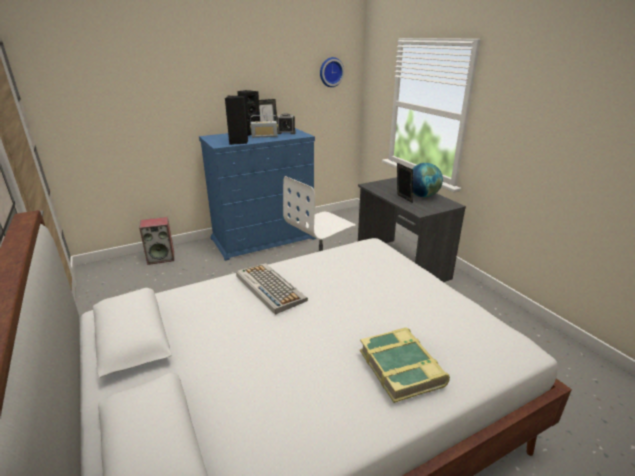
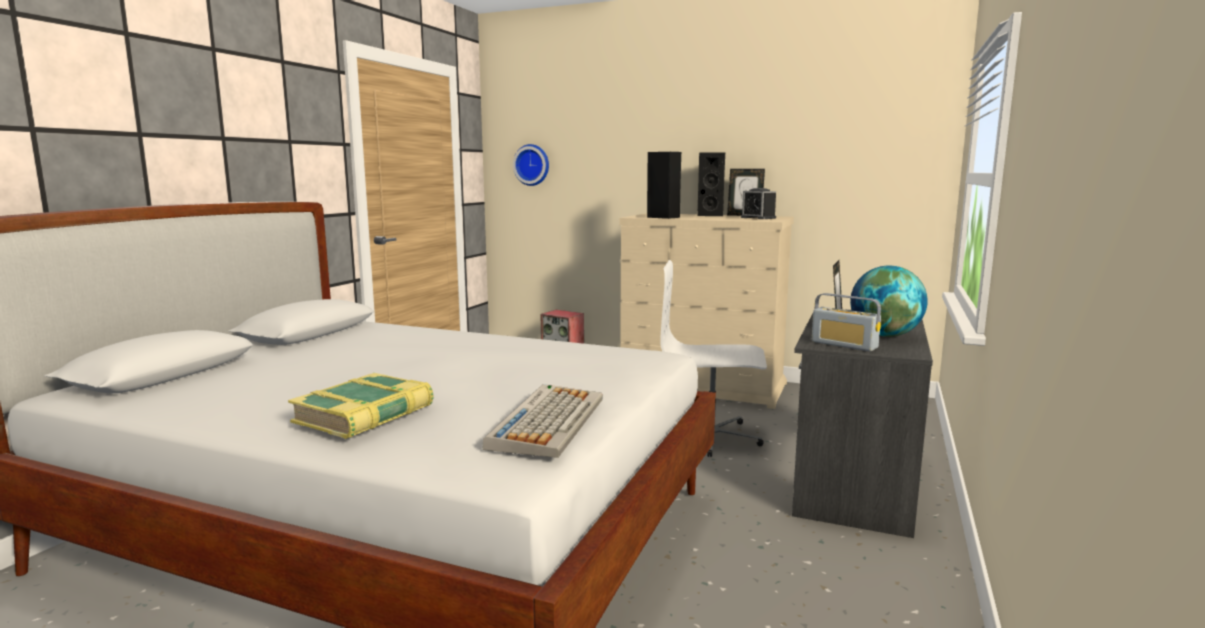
camera: 50 degrees right, 15 degrees down
blue dresser [199,128,316,261] -> beige dresser [619,213,794,409]
keyboard [236,263,308,315] -> keyboard moved to [483,384,603,458]
radio [250,115,278,138] -> radio moved to [812,293,881,351]
wall clock [320,57,344,87] -> wall clock moved to [513,144,549,186]

